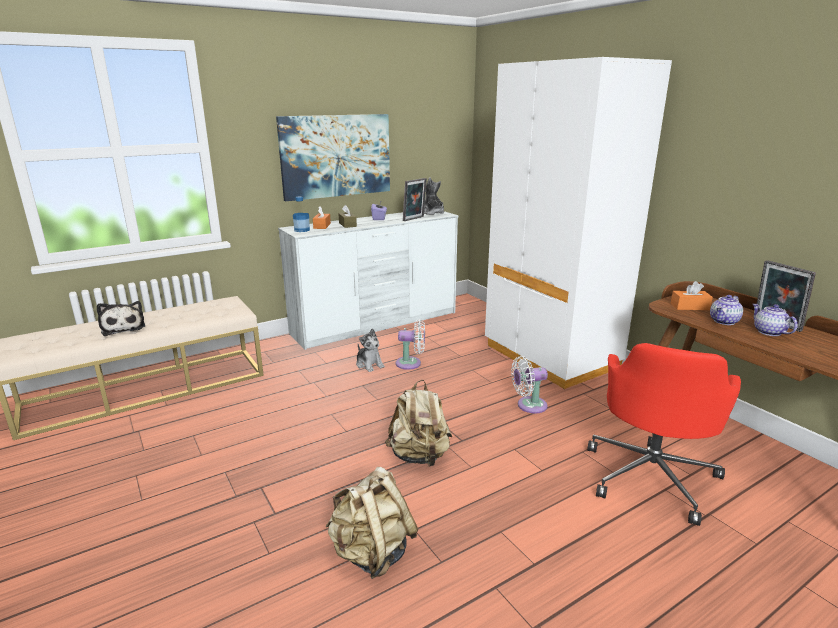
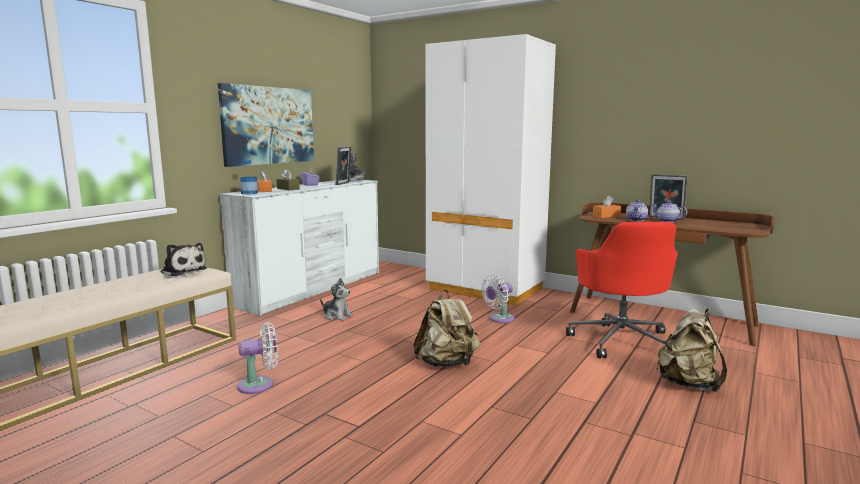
camera: 25 degrees left, 10 degrees down
plush toy [97,301,145,336] -> plush toy moved to [160,243,207,276]
beige backpack [325,467,418,579] -> beige backpack moved to [656,309,727,392]
white fan [396,319,425,370] -> white fan moved to [237,322,278,394]

